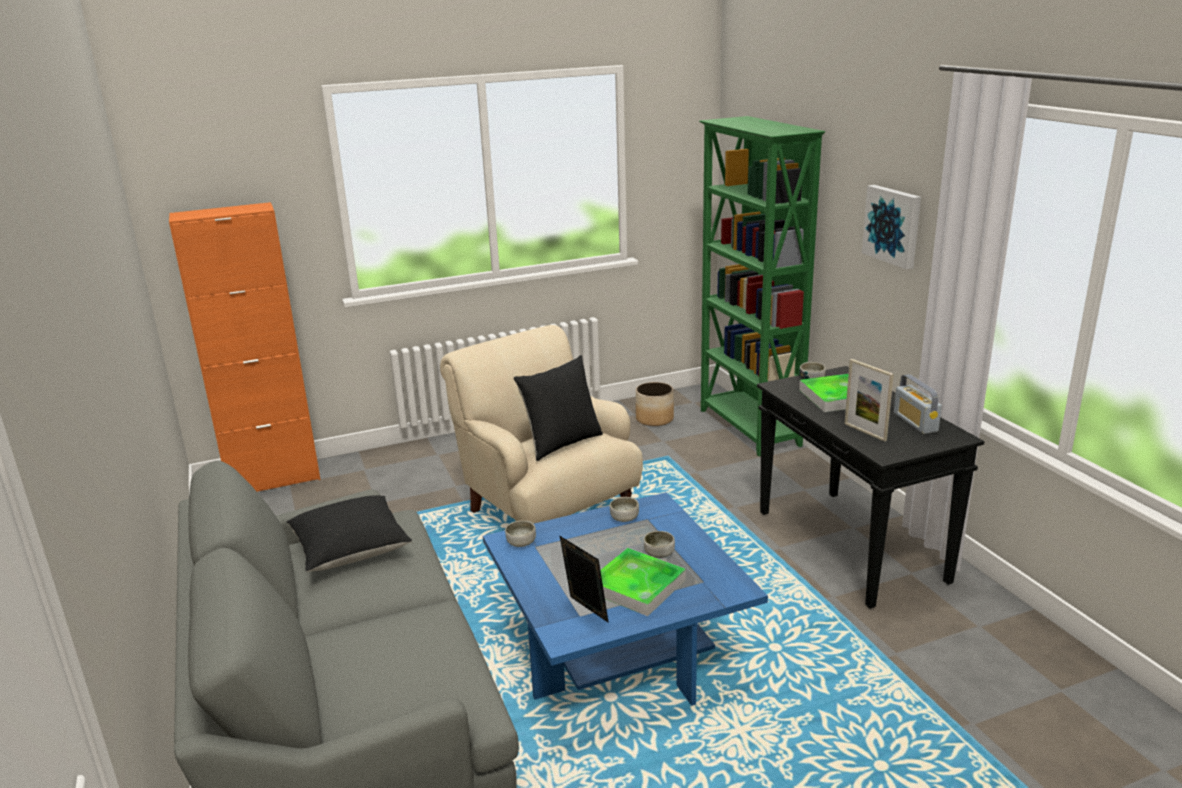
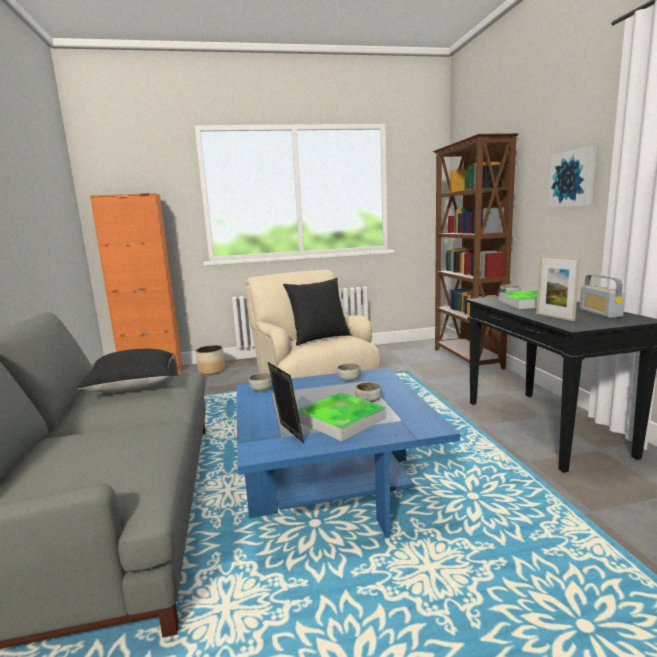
camera: 10 degrees right, 10 degrees down
planter [636,382,674,426] -> planter moved to [196,345,225,375]
green bookcase [699,116,825,456] -> brown bookcase [433,133,519,370]

